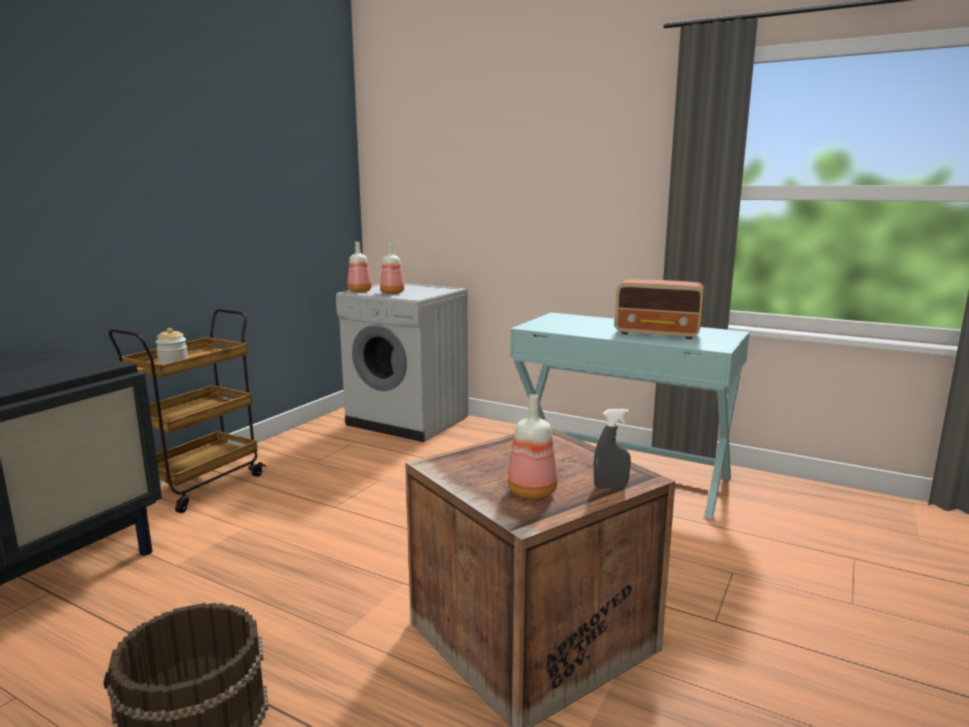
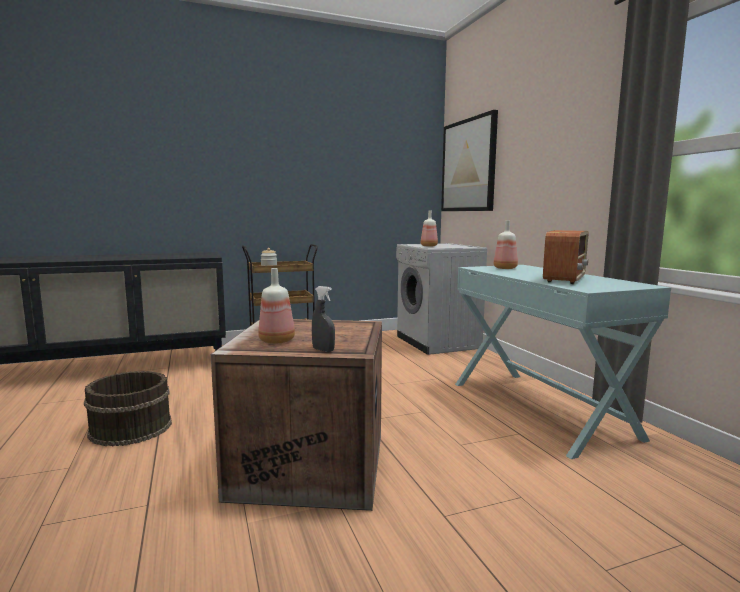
camera: 40 degrees right, 5 degrees down
bottle [348,242,372,292] -> bottle moved to [494,220,518,269]
radio [615,279,705,339] -> radio turned 120 degrees counterclockwise [543,230,588,284]
none -> picture [441,110,498,211]

